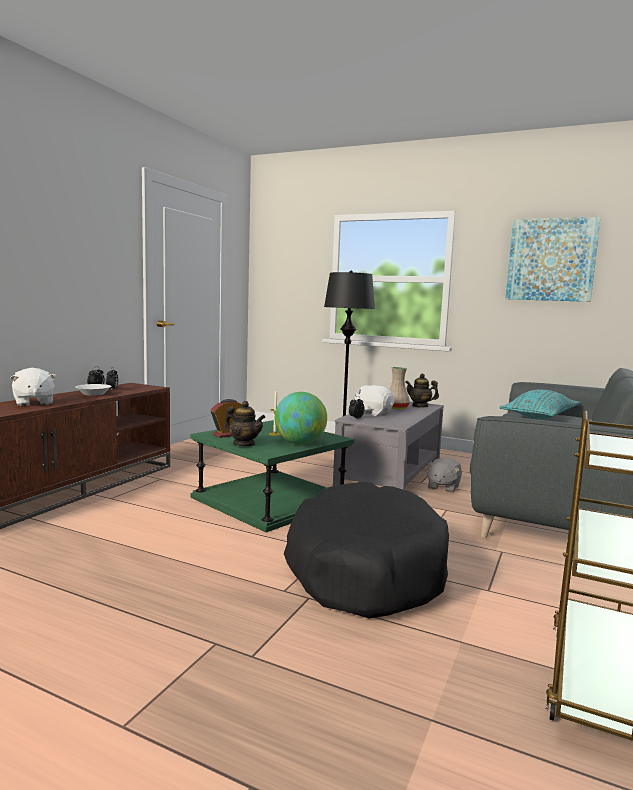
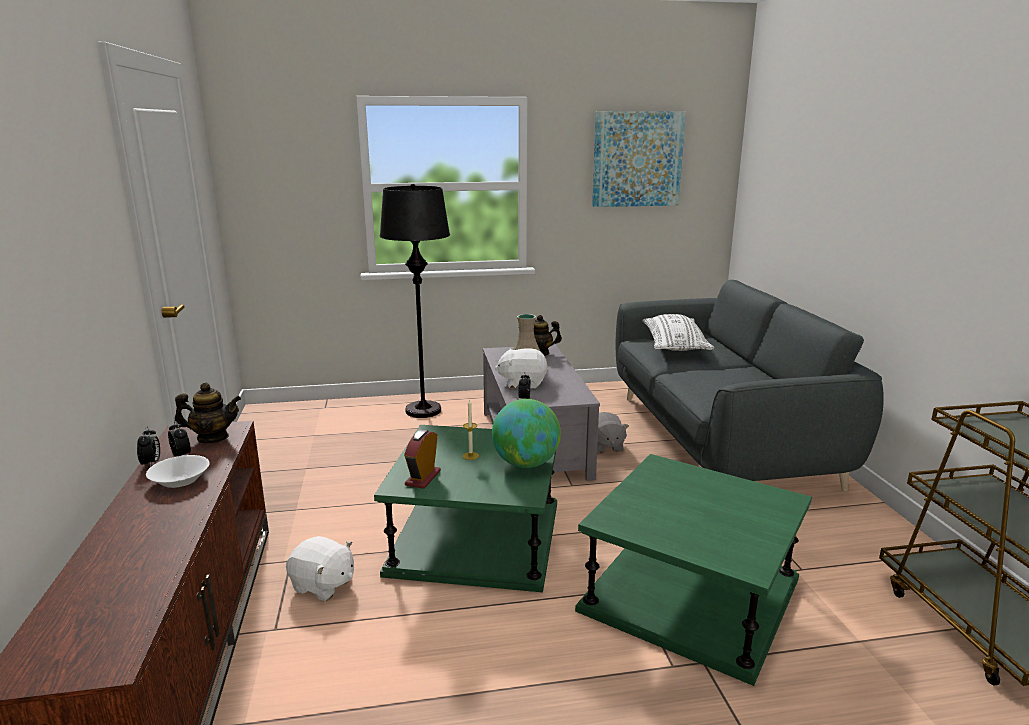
camera: 35 degrees left, 10 degrees up
white plush toy [10,368,57,407] -> white plush toy moved to [286,536,354,601]
teapot [224,401,265,446] -> teapot moved to [175,382,241,443]
black dog bed [284,482,449,618] -> green side table [575,454,812,686]
turquoise pillow [500,390,580,419] -> white pillow [643,314,714,351]

